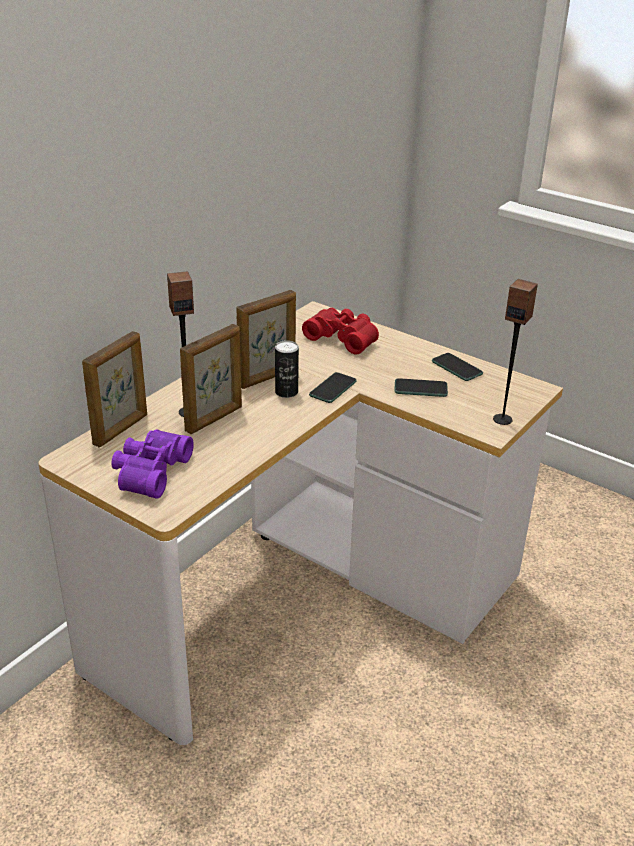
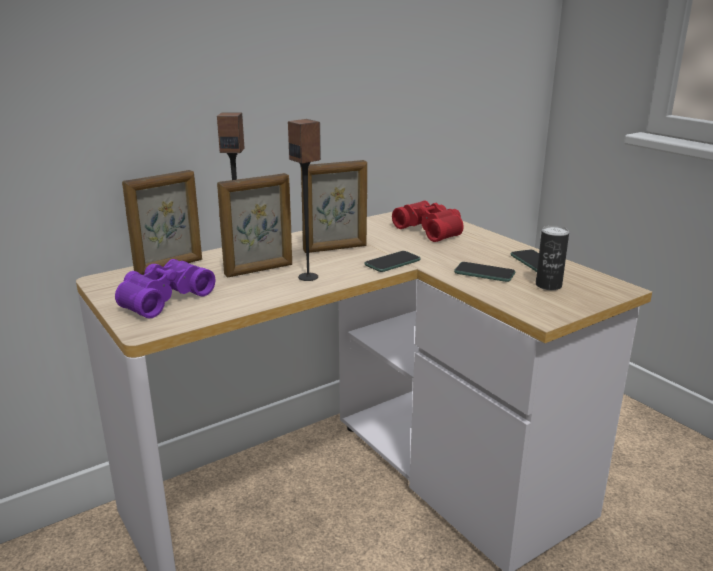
camera: 20 degrees right, 10 degrees down
can [275,340,299,398] -> can moved to [536,226,569,290]
speaker [493,279,538,425] -> speaker moved to [288,119,321,281]

